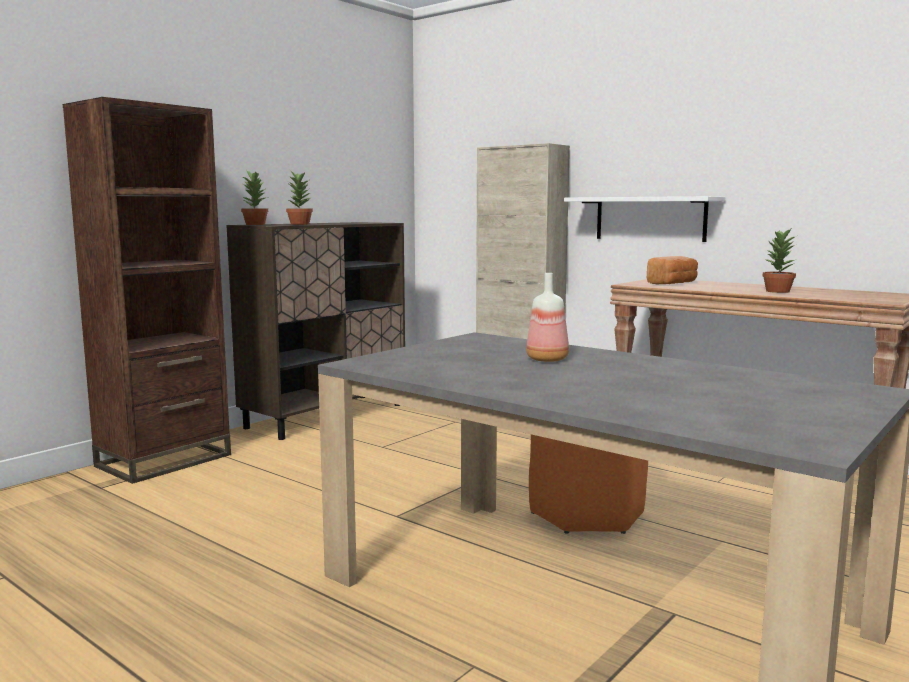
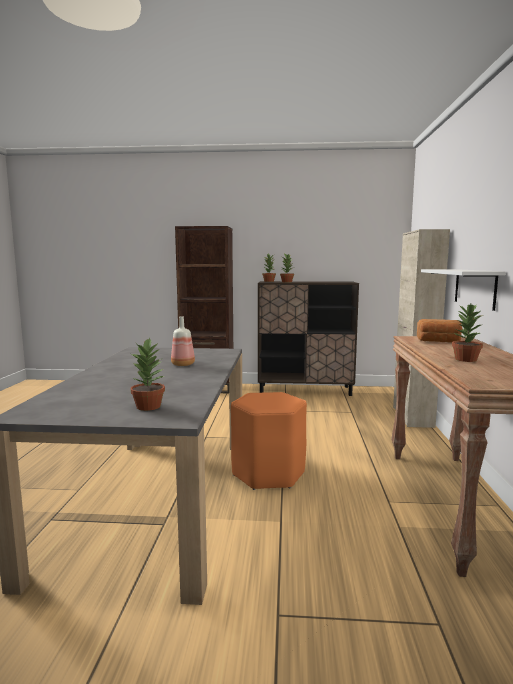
camera: 55 degrees right, 0 degrees up
none -> potted plant [130,337,165,411]

